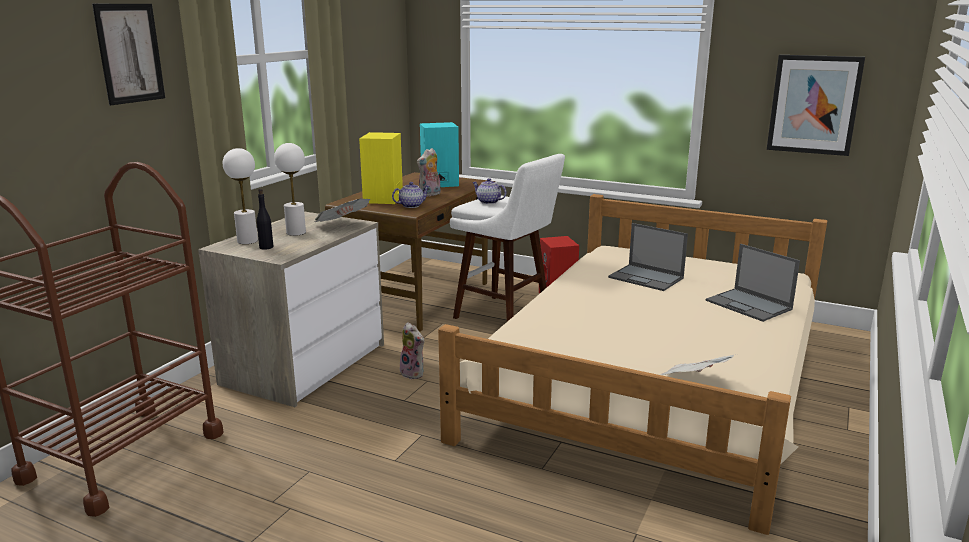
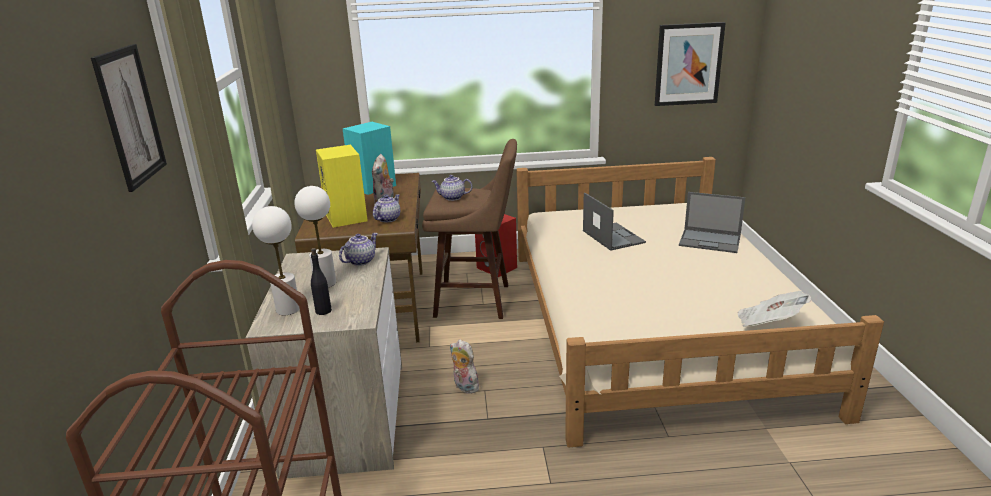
camera: 30 degrees left, 5 degrees up
newspaper [314,198,370,222] -> teapot [339,233,378,266]
plush toy [400,322,425,379] -> plush toy turned 150 degrees counterclockwise [450,339,479,394]
white stool [450,154,565,322] -> brown stool [422,139,517,319]
laptop [608,223,688,291] -> laptop turned 120 degrees counterclockwise [583,193,646,251]

